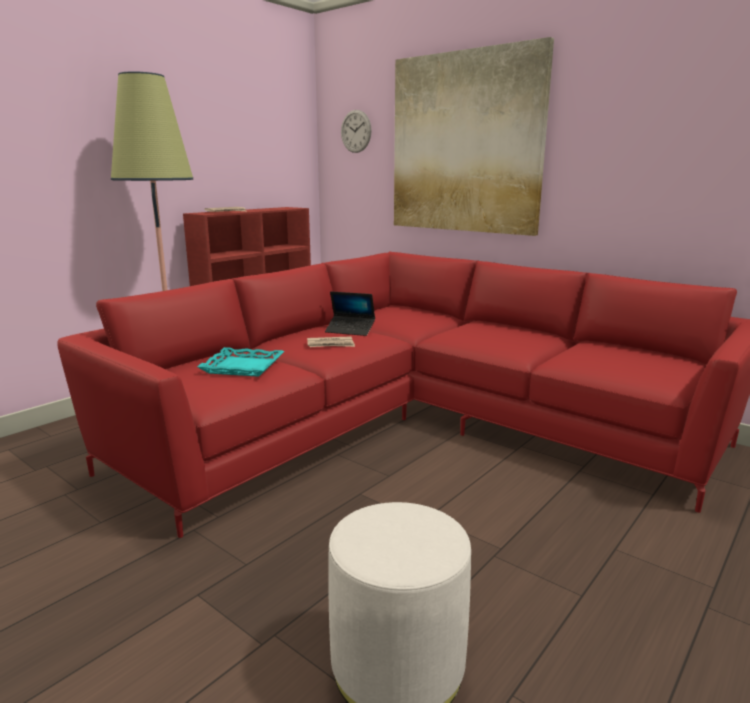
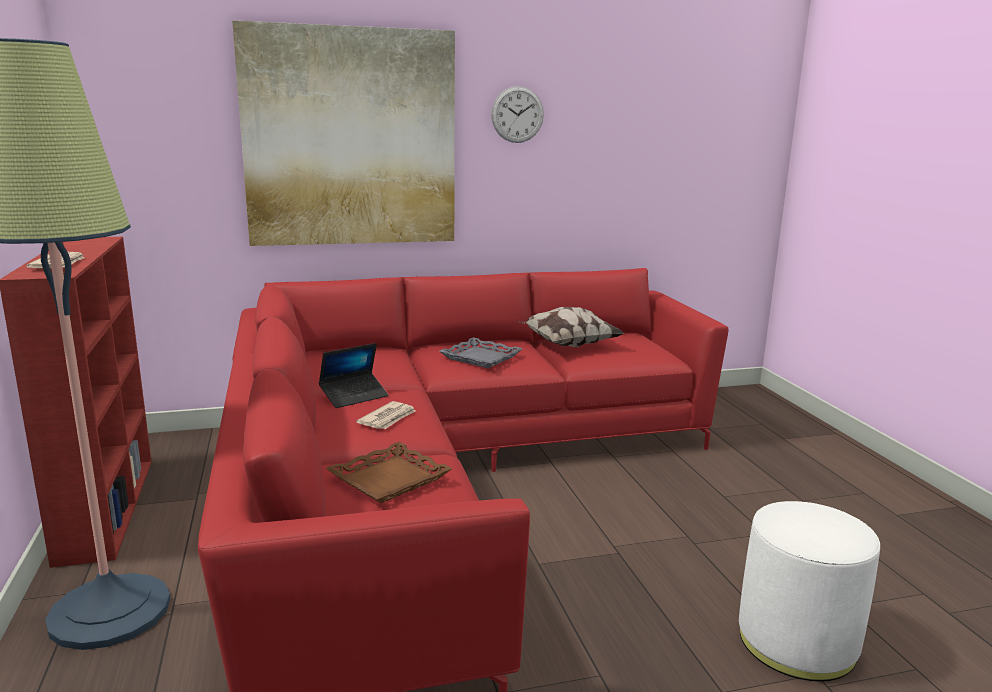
camera: 55 degrees left, 0 degrees up
turquoise tray [197,347,284,377] -> brown tray [326,442,453,503]
wall clock [341,110,372,153] -> wall clock moved to [491,86,544,143]
none -> grey tray [439,337,522,368]
none -> pillow [518,307,624,347]

